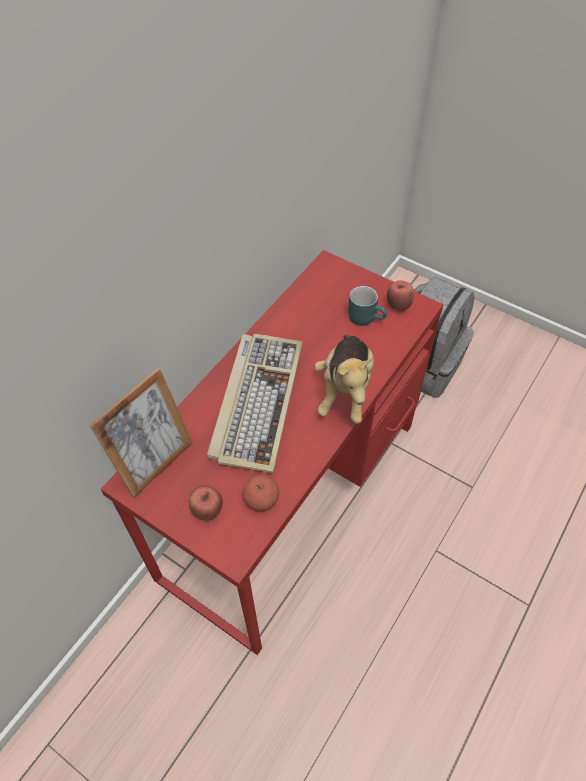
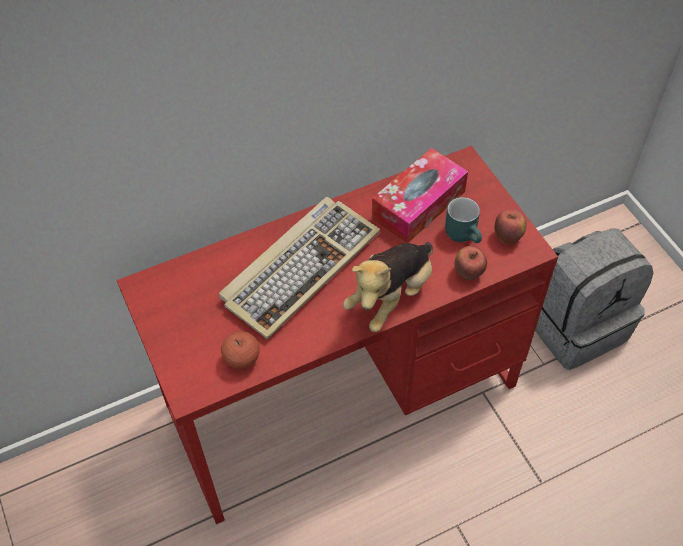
camera: 30 degrees right, 0 degrees up
picture frame [89,368,193,498] -> none
apple [189,485,223,521] -> apple moved to [454,246,487,280]
none -> tissue box [372,148,468,243]

